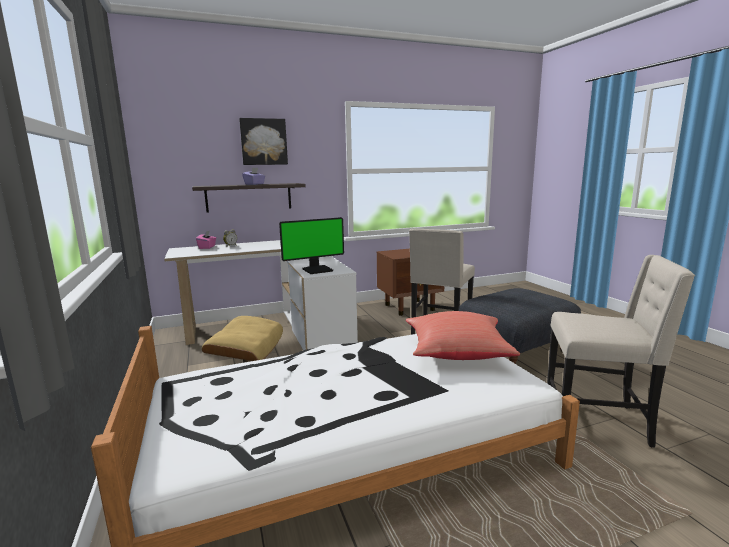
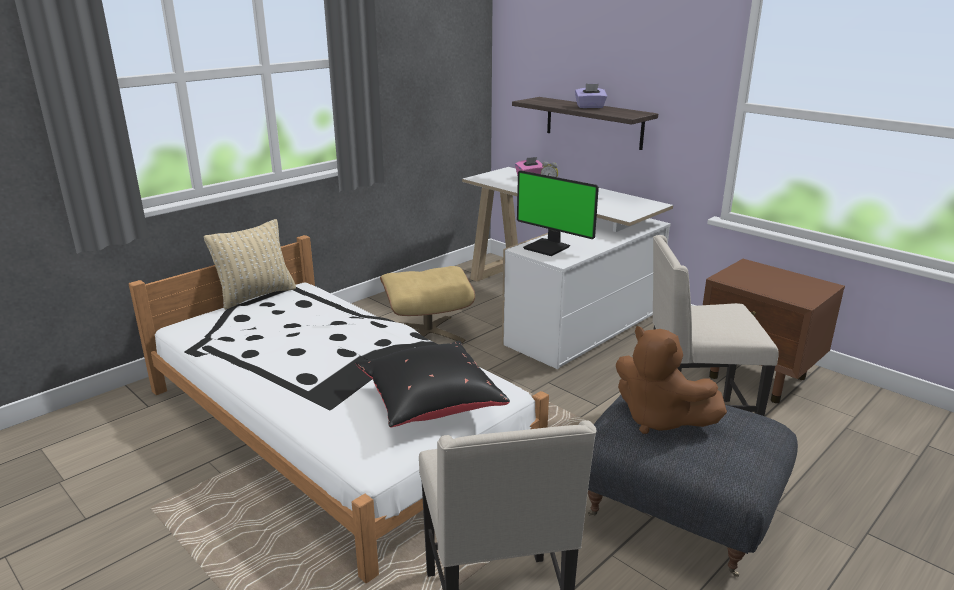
camera: 65 degrees right, 10 degrees up
picture [239,118,288,165] -> none
red pillow [406,311,520,360] -> black pillow [355,341,510,428]
none -> beige pillow [204,219,296,310]
none -> brown plush toy [616,326,727,434]

